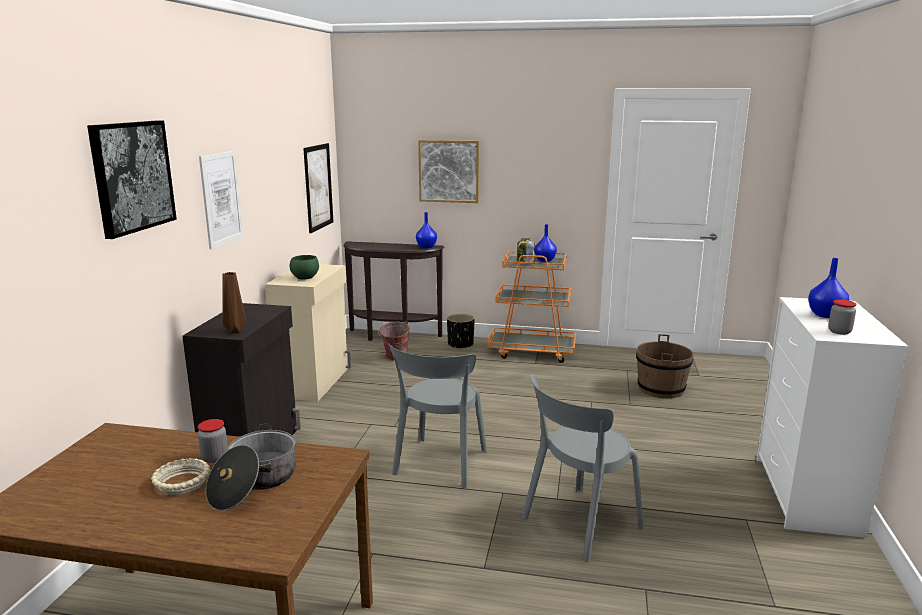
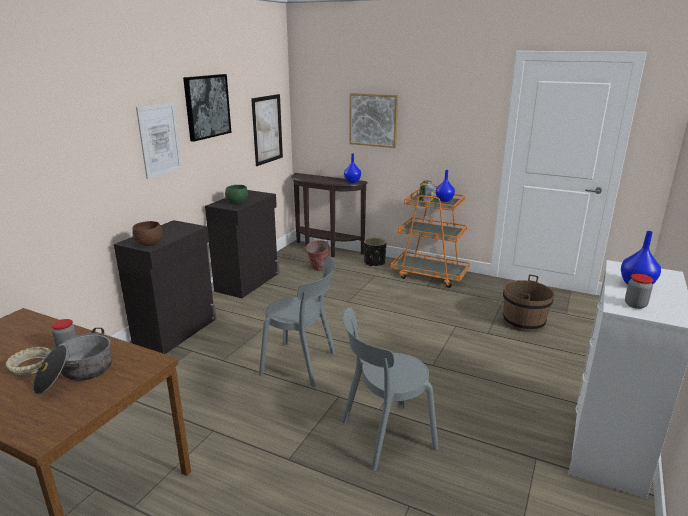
camera: 15 degrees right, 5 degrees up
picture [87,120,177,239] -> picture moved to [183,74,231,142]
brown vase [222,272,246,334] -> brown bowl [132,221,163,246]
beige cabinet [265,264,351,402] -> black cabinet [205,190,280,298]
grey chair [388,344,487,488] -> grey chair turned 105 degrees counterclockwise [259,256,336,387]

